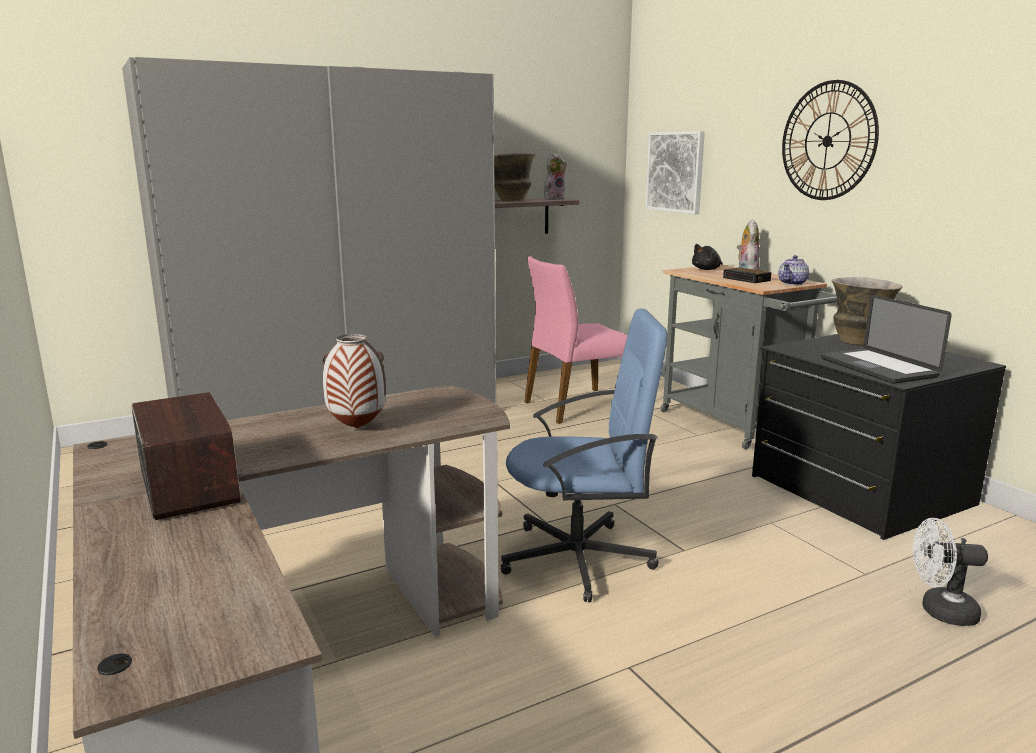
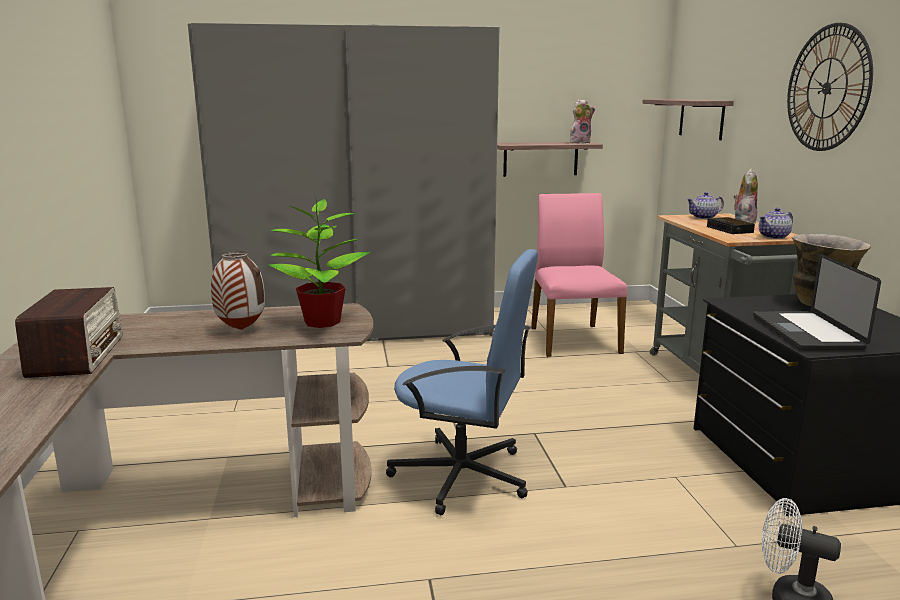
camera: 20 degrees right, 0 degrees up
vase [494,153,536,201] -> none
pink chair [524,256,628,424] -> pink chair turned 90 degrees clockwise [531,193,627,357]
picture [645,131,705,214] -> shelf [642,99,734,140]
black plush toy [692,244,723,270] -> teapot [686,192,724,219]
none -> potted plant [269,197,370,328]

